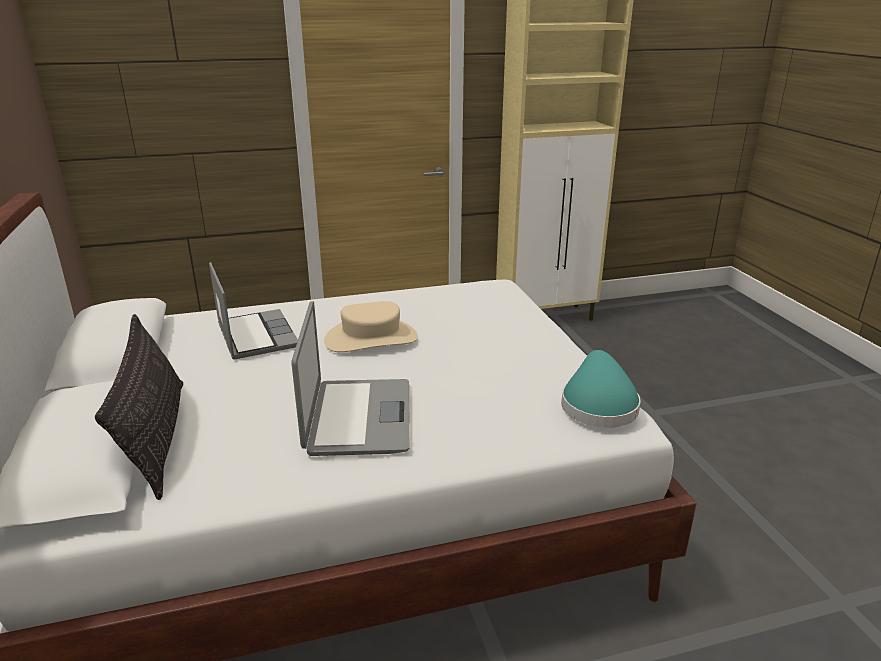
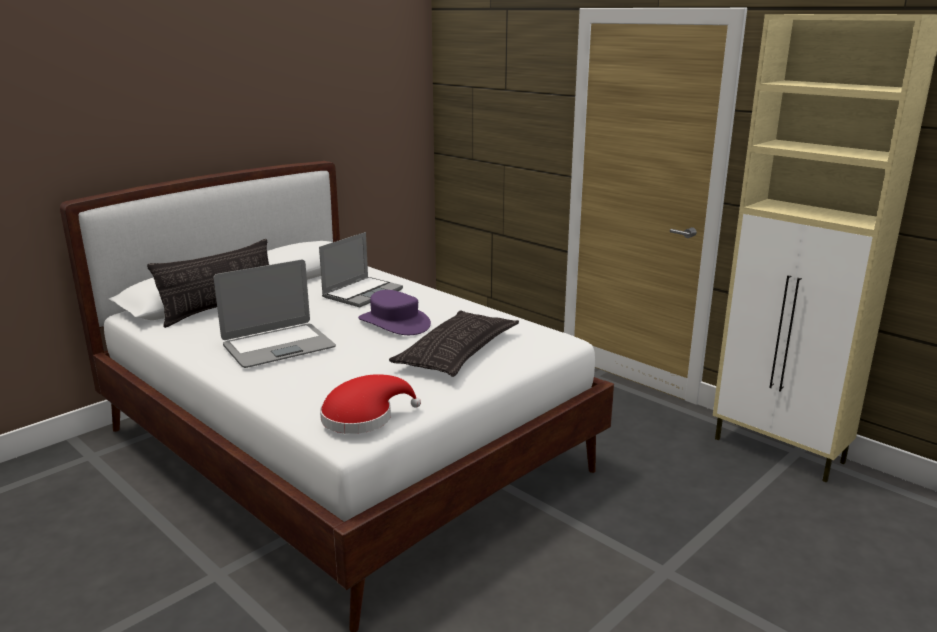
camera: 60 degrees right, 5 degrees down
beige hat [324,301,418,352] -> purple hat [358,290,431,335]
turquoise hat [561,350,641,427] -> red hat [320,374,421,434]
none -> pillow [389,311,519,377]

